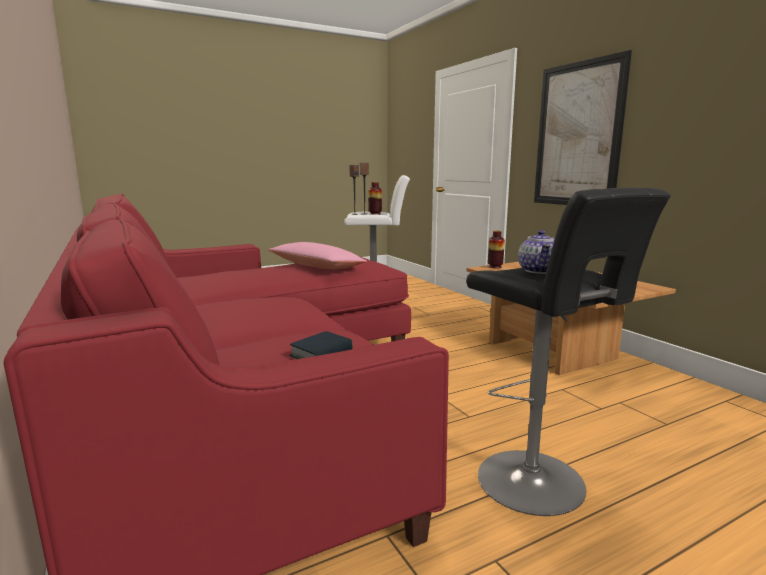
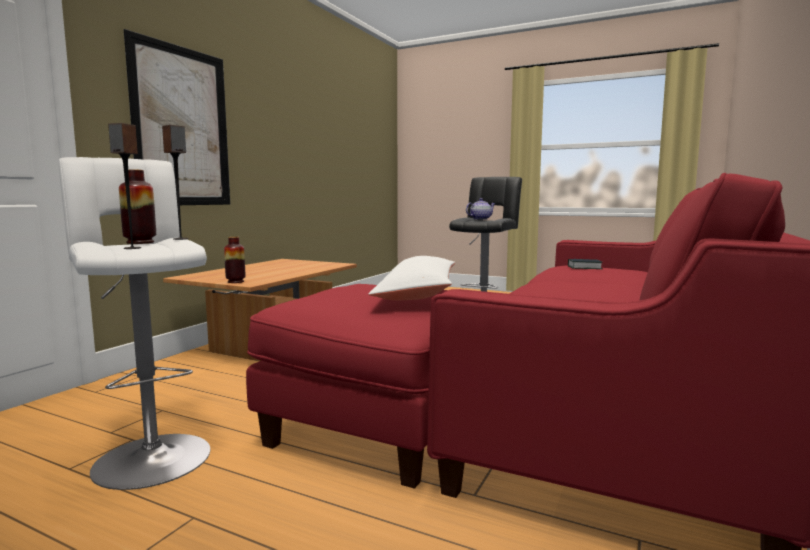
camera: 125 degrees left, 5 degrees down
pink pillow [268,242,367,269] -> white pillow [369,256,455,300]

